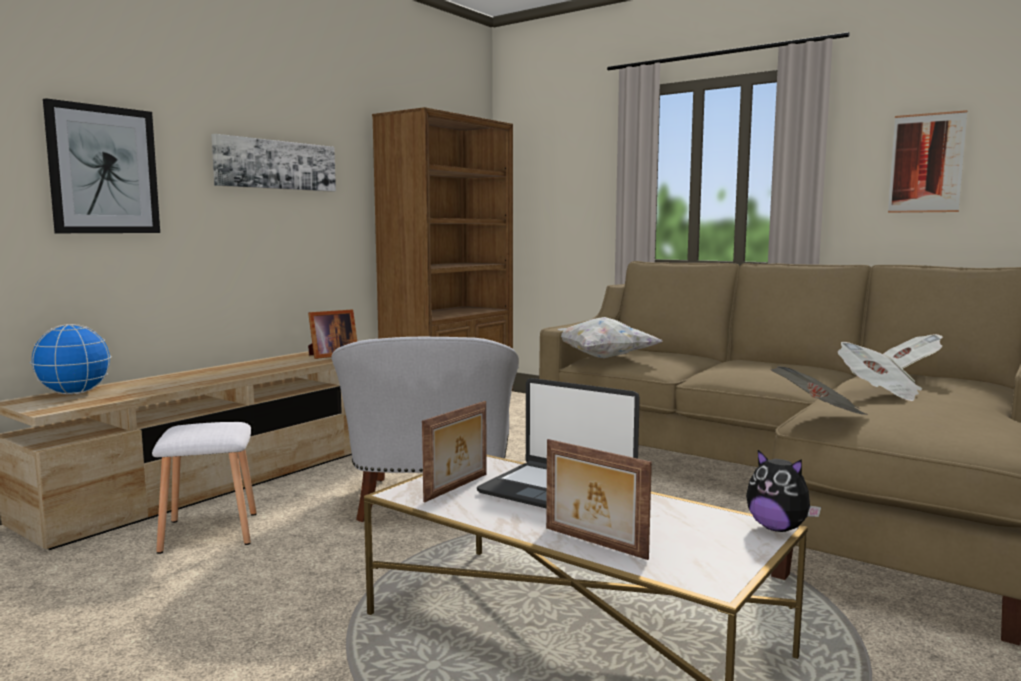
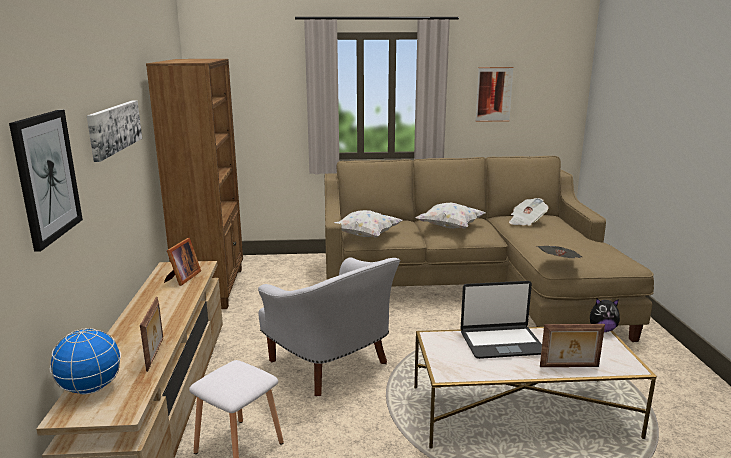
camera: 40 degrees left, 10 degrees up
picture frame [422,401,487,502] -> picture frame moved to [140,297,163,372]
newspaper [838,342,922,401] -> none
none -> white pillow [415,203,485,229]

